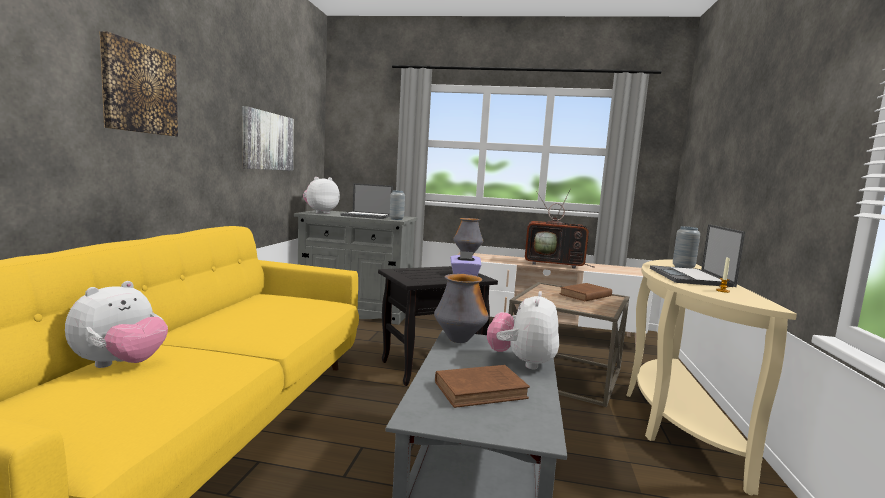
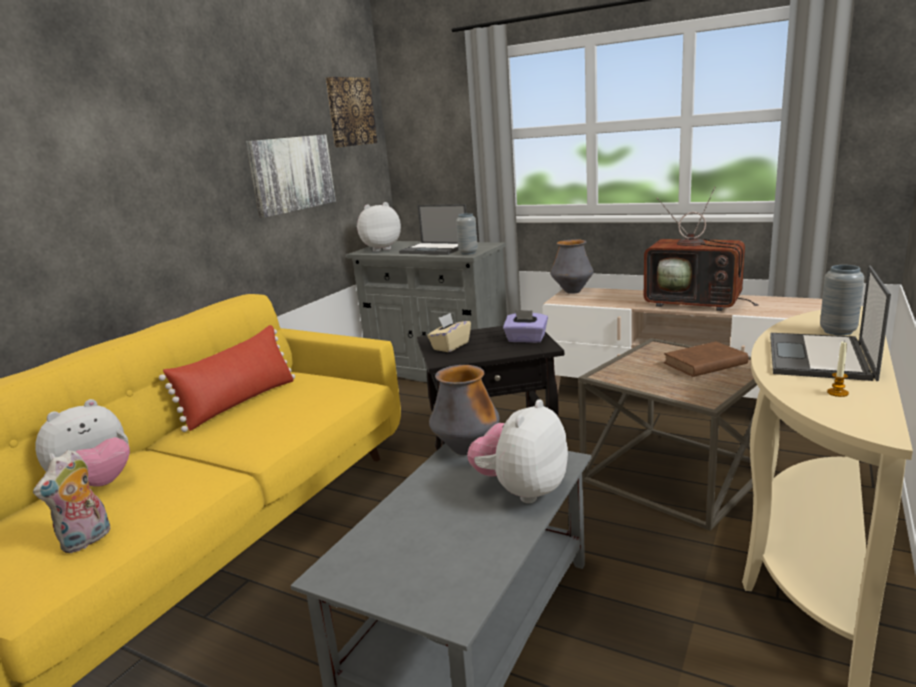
camera: 20 degrees right, 10 degrees up
picture [99,31,178,136] -> picture moved to [325,77,377,148]
brown book [435,365,530,408] -> none
none -> plush toy [33,450,111,553]
none -> red pillow [159,325,295,432]
none -> beige tissue box [427,313,471,352]

